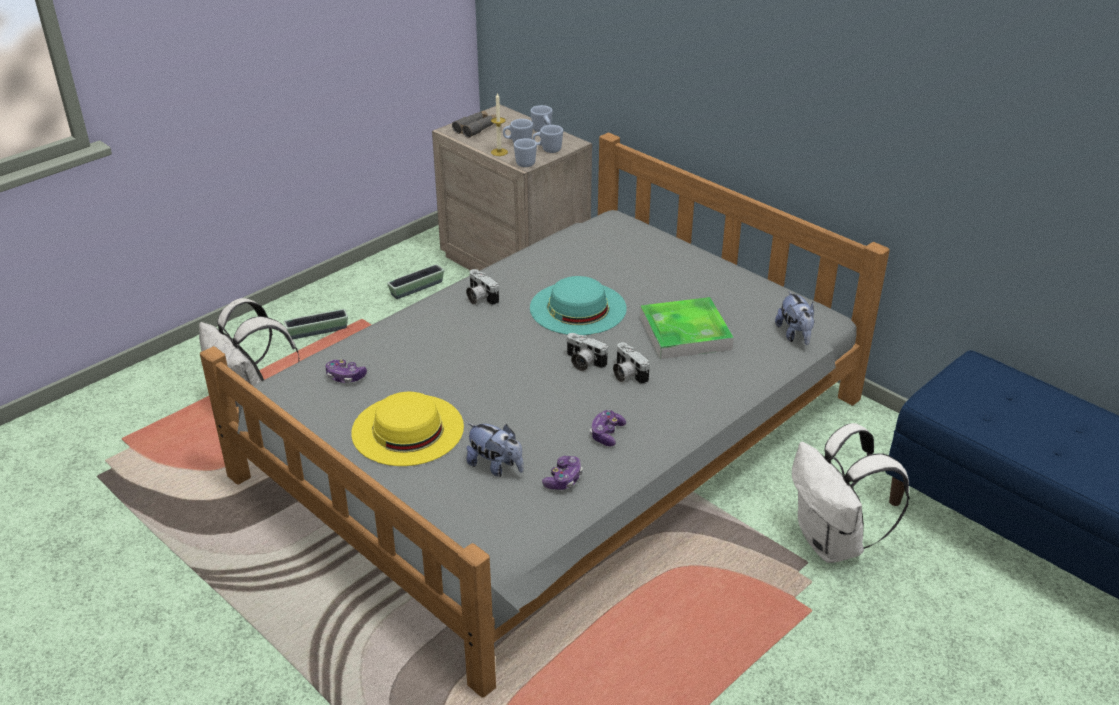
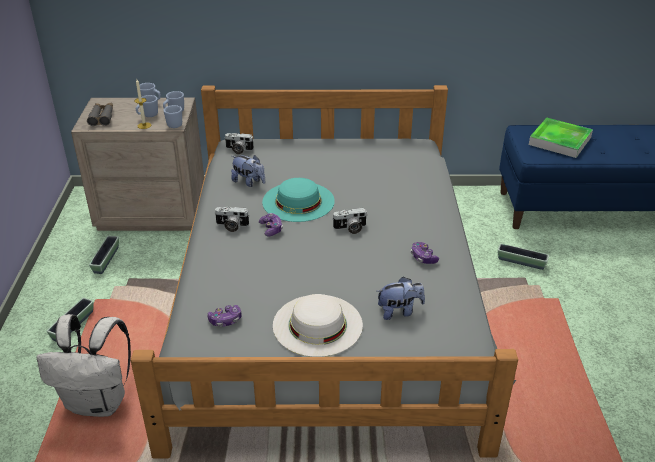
camera: 45 degrees left, 0 degrees up
yellow hat [351,392,464,466] -> white hat [273,294,363,357]
game controller [542,456,583,490] -> game controller moved to [259,213,283,237]
camera [613,342,650,385] -> camera moved to [224,133,254,154]
tray [640,297,734,359] -> tray moved to [529,118,593,158]
plush toy [775,290,815,345] -> plush toy moved to [231,155,265,187]
white backpack [792,423,910,563] -> planter [498,244,549,270]

